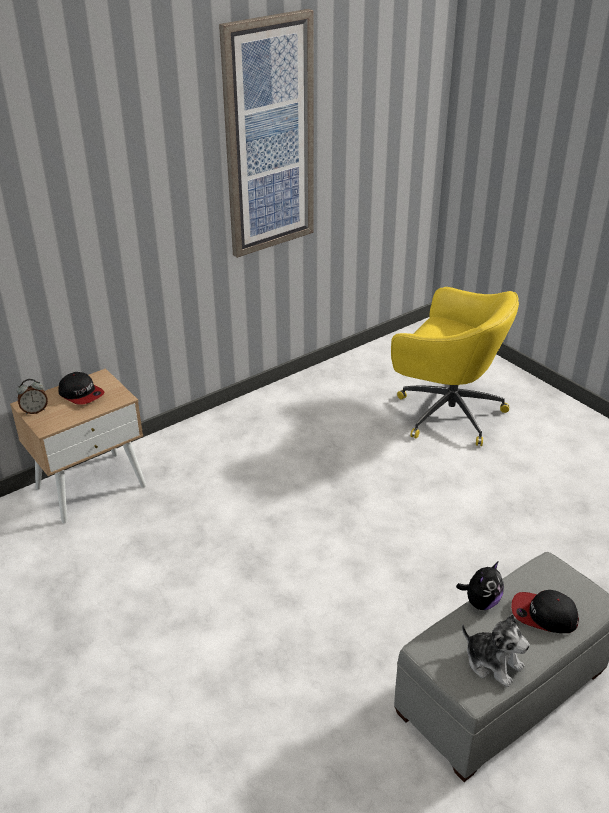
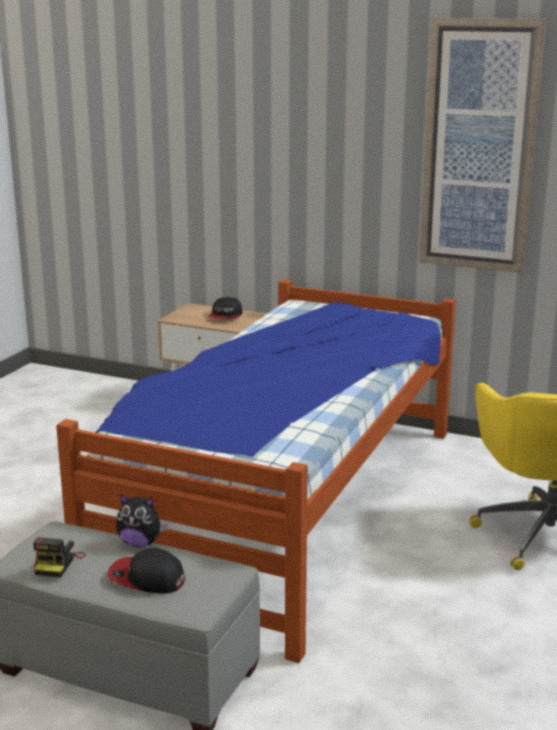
camera: 60 degrees right, 15 degrees down
alarm clock [17,379,48,414] -> none
plush toy [462,614,530,687] -> camera [33,537,86,578]
cap [511,590,579,633] -> cap turned 60 degrees counterclockwise [107,548,185,594]
none -> bed [56,279,456,663]

